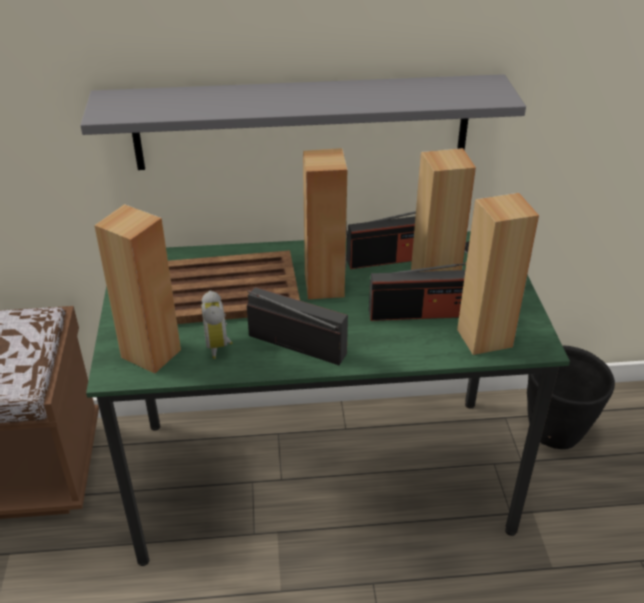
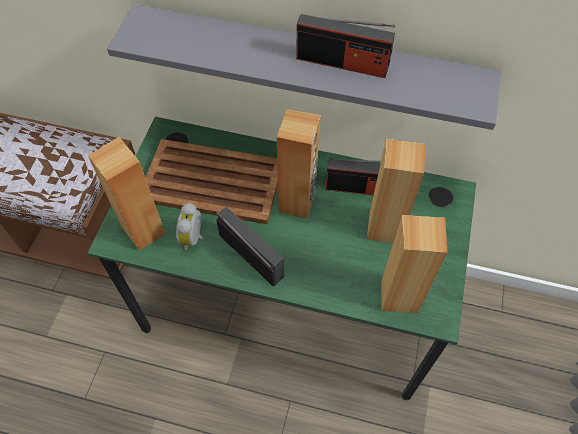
camera: 20 degrees right, 20 degrees up
radio [369,263,466,321] -> radio moved to [296,14,395,78]
black planter [527,345,615,449] -> none

